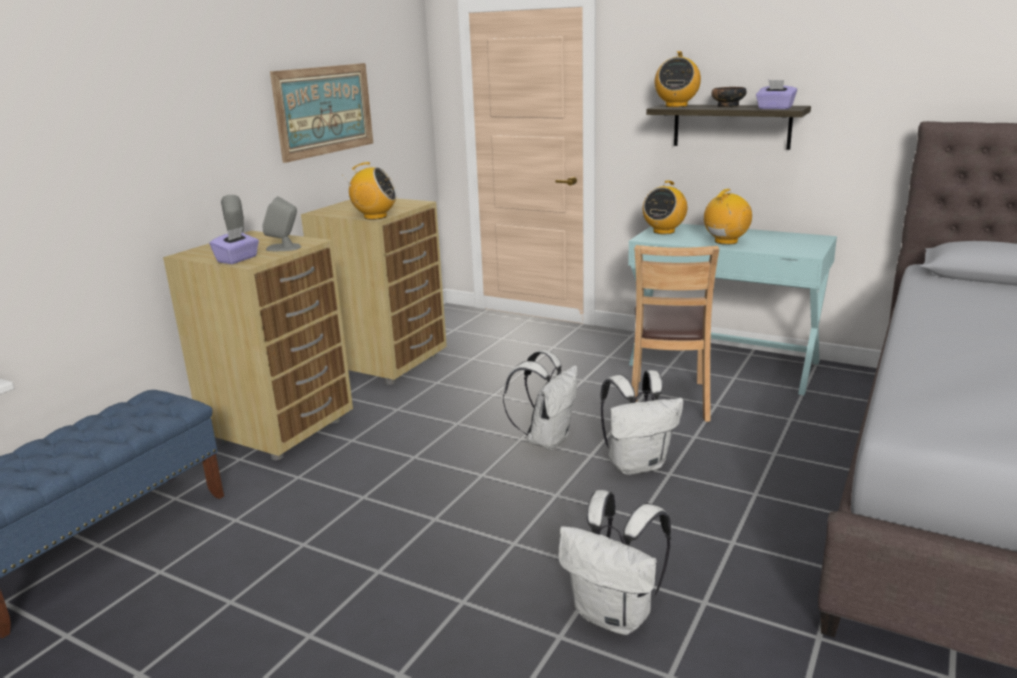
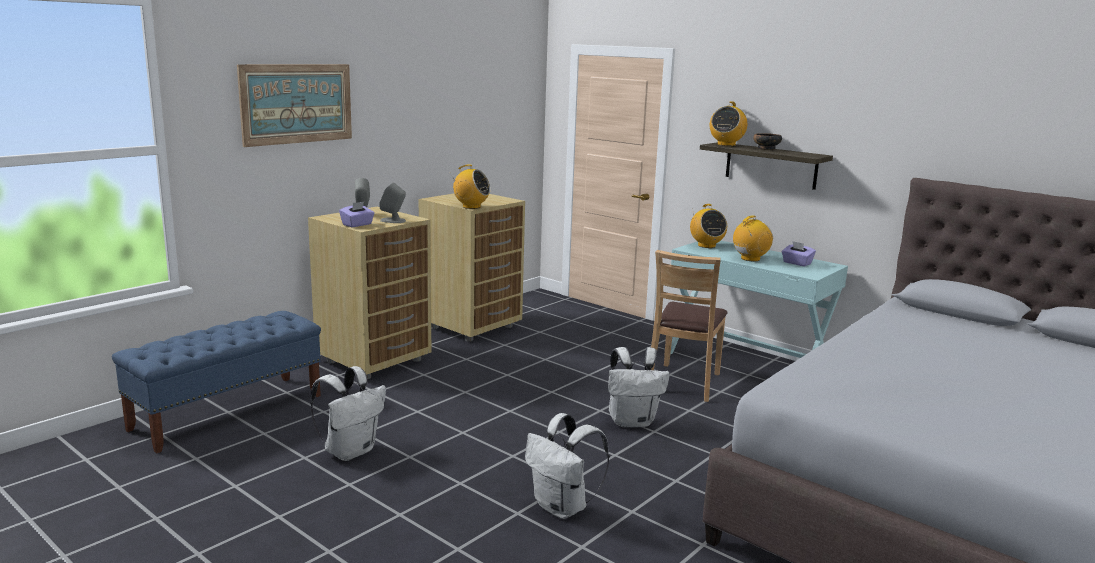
camera: 10 degrees right, 5 degrees down
picture [270,63,373,163] -> picture moved to [237,64,352,147]
white backpack [503,350,578,450] -> white backpack moved to [310,366,386,461]
radio [643,180,687,234] -> radio turned 60 degrees counterclockwise [690,204,727,248]
purple tissue box [756,80,797,109] -> purple tissue box moved to [782,241,816,266]

